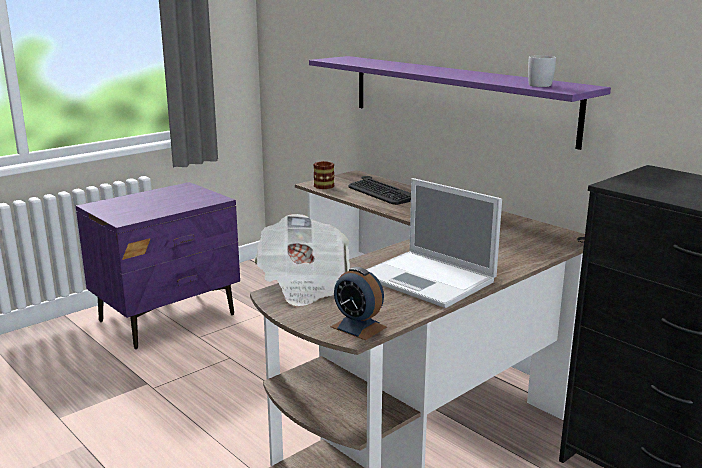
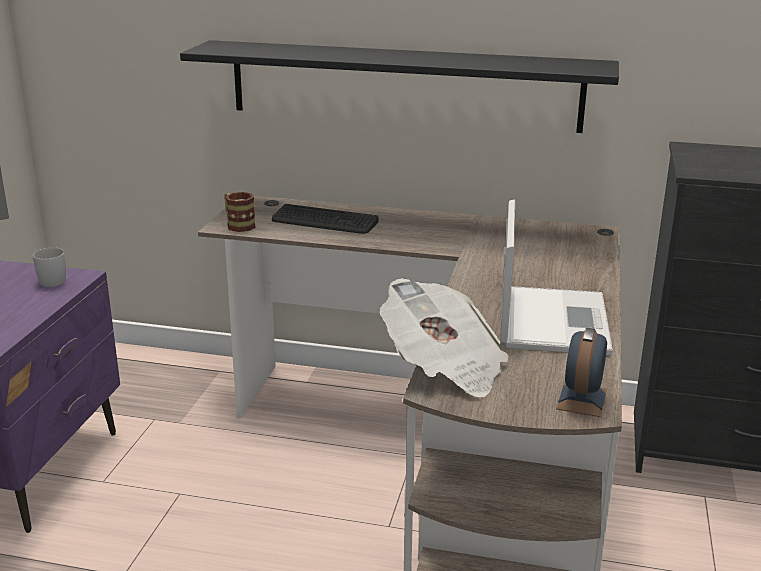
camera: 35 degrees left, 5 degrees up
purple shelf [309,56,611,150] -> black shelf [180,40,619,133]
alarm clock [331,267,387,340] -> alarm clock turned 105 degrees clockwise [556,328,607,417]
laptop [366,178,502,308] -> laptop turned 90 degrees counterclockwise [500,200,613,355]
white mug [528,55,556,87] -> white mug moved to [33,248,66,287]

